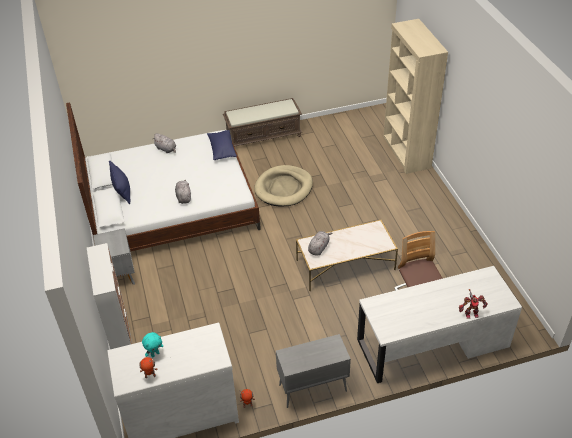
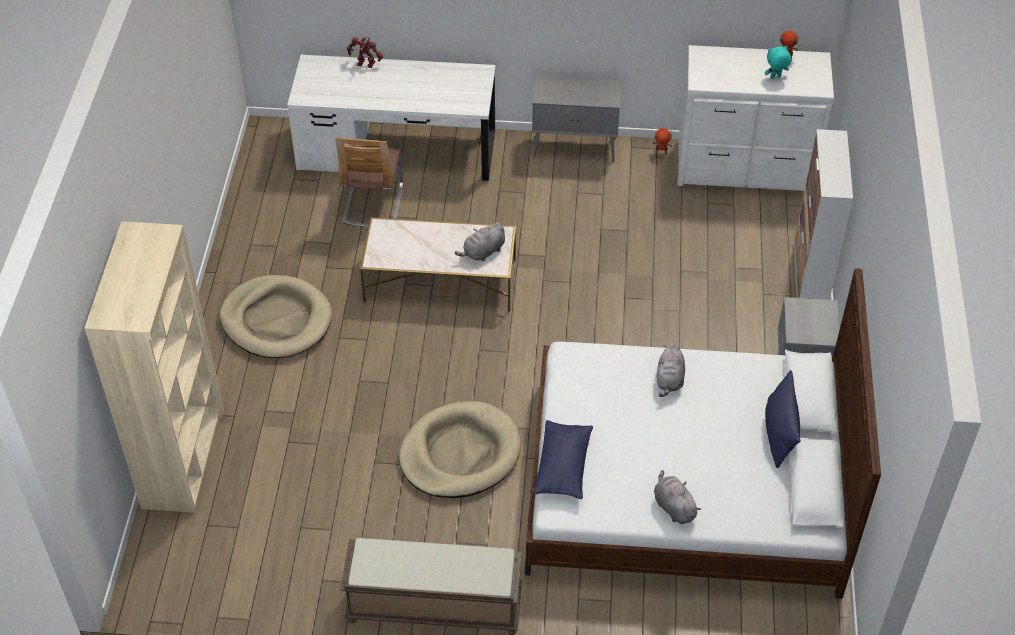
camera: 160 degrees left, 5 degrees up
none -> beige dog bed [219,275,332,358]

